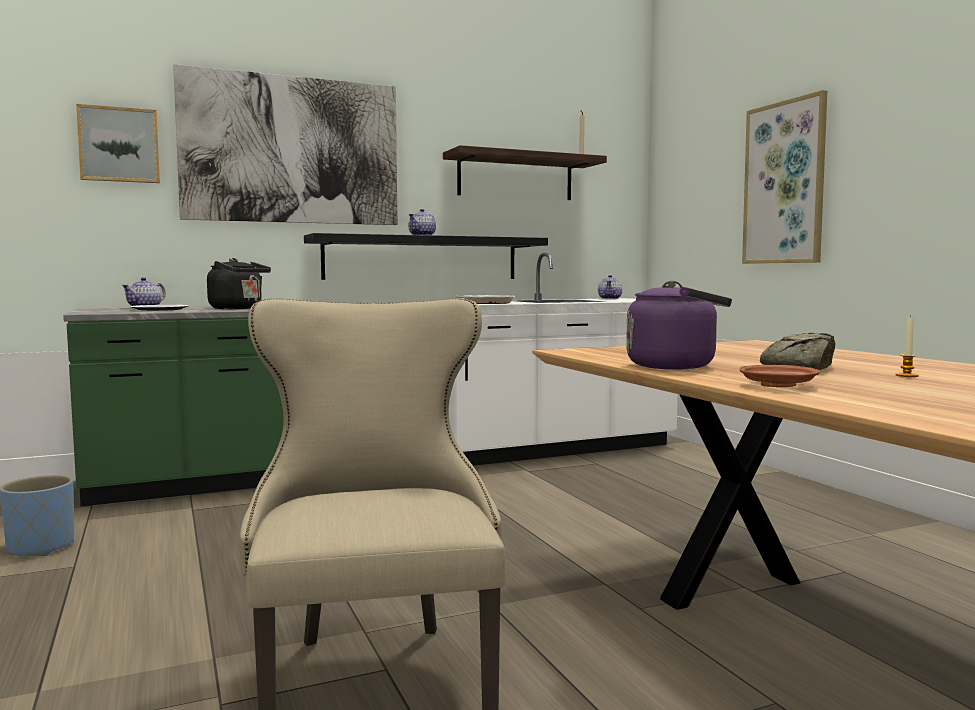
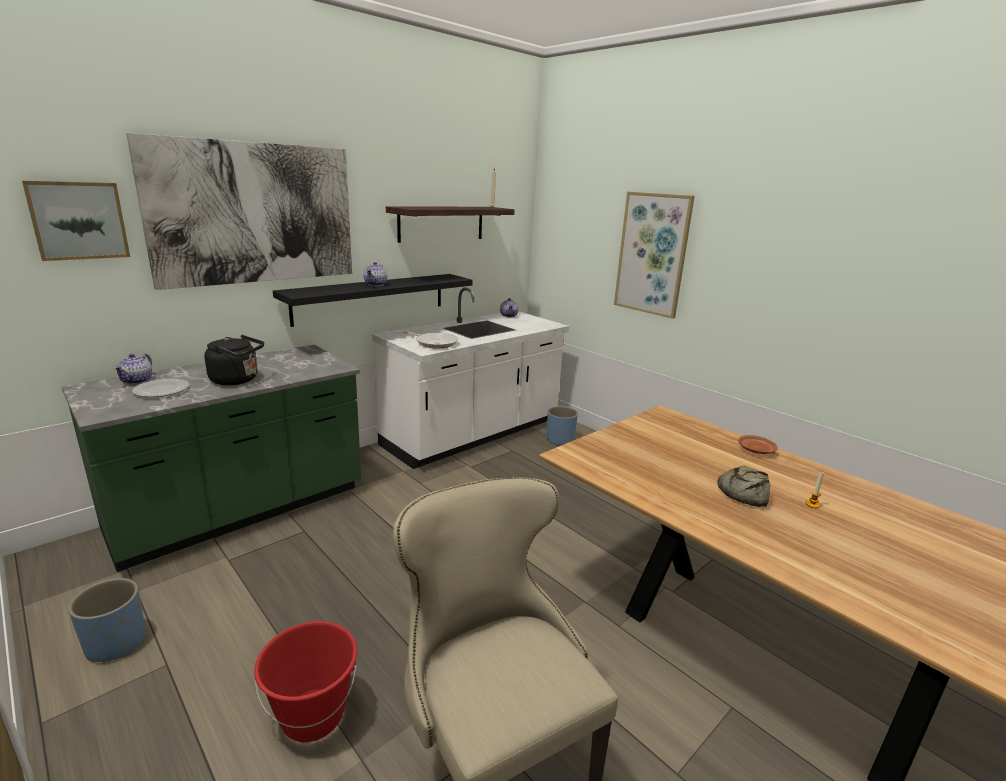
camera: 20 degrees left, 15 degrees up
purple kettle [626,281,732,369] -> none
brown plate [740,365,820,387] -> brown plate moved to [738,435,778,454]
none -> red bucket [254,621,357,742]
none -> blue planter [546,406,578,445]

